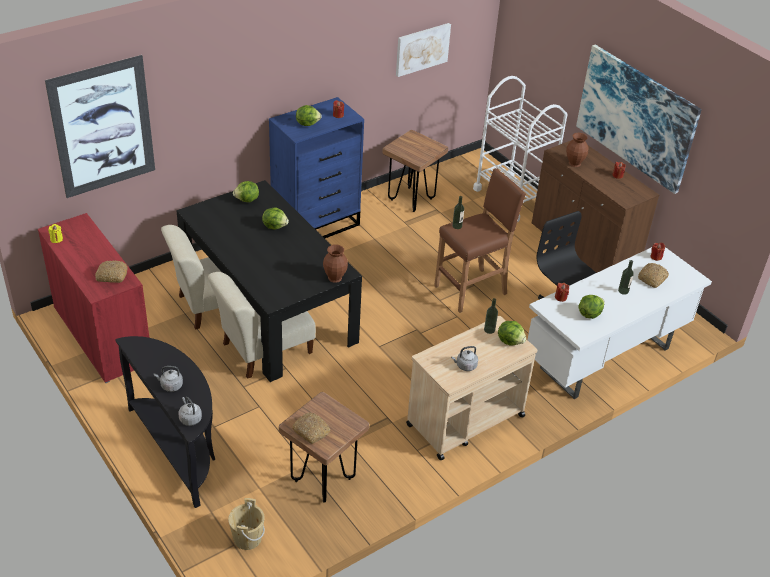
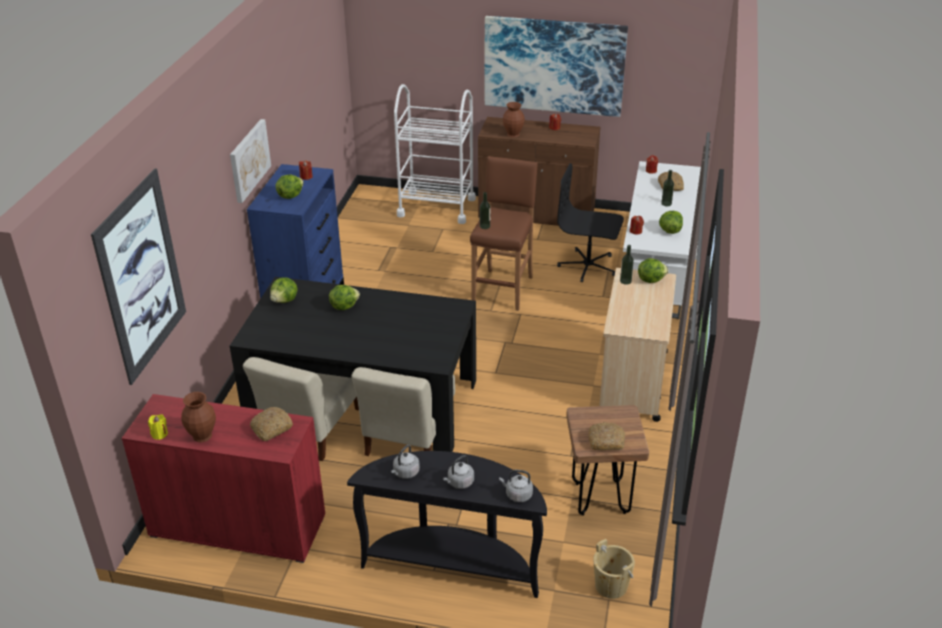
camera: 40 degrees left, 5 degrees down
brown vase [323,244,348,283] -> brown vase moved to [181,392,216,442]
brown stool [382,130,448,212] -> none
picture [396,23,451,77] -> picture moved to [230,119,271,203]
grey kettle [451,346,478,371] -> grey kettle moved to [391,444,420,479]

